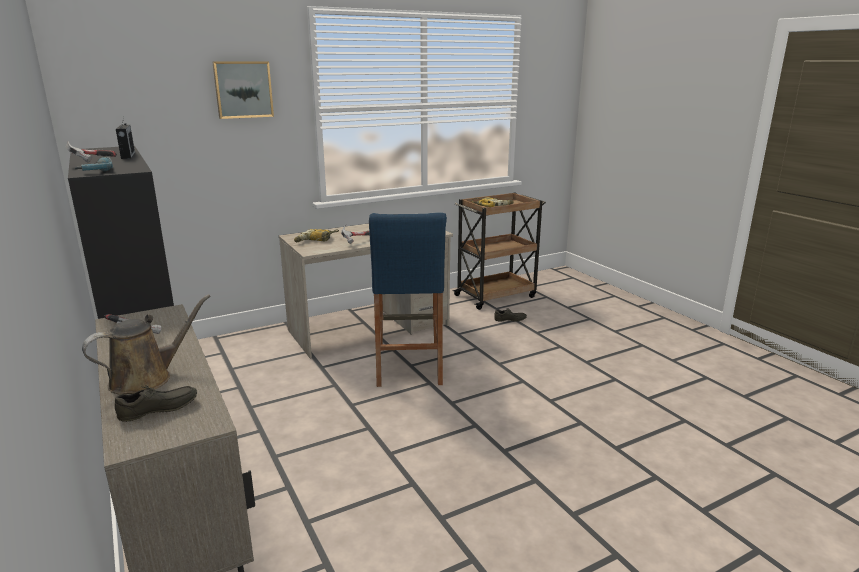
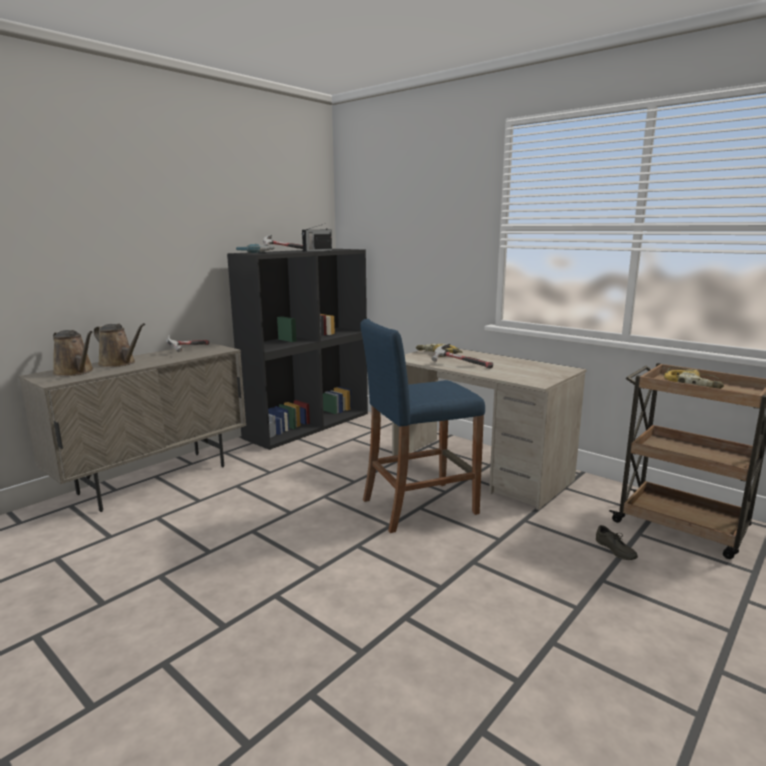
camera: 70 degrees right, 5 degrees down
grey shoe [115,385,197,422] -> brown watering can [53,330,93,376]
picture [212,61,274,119] -> none

